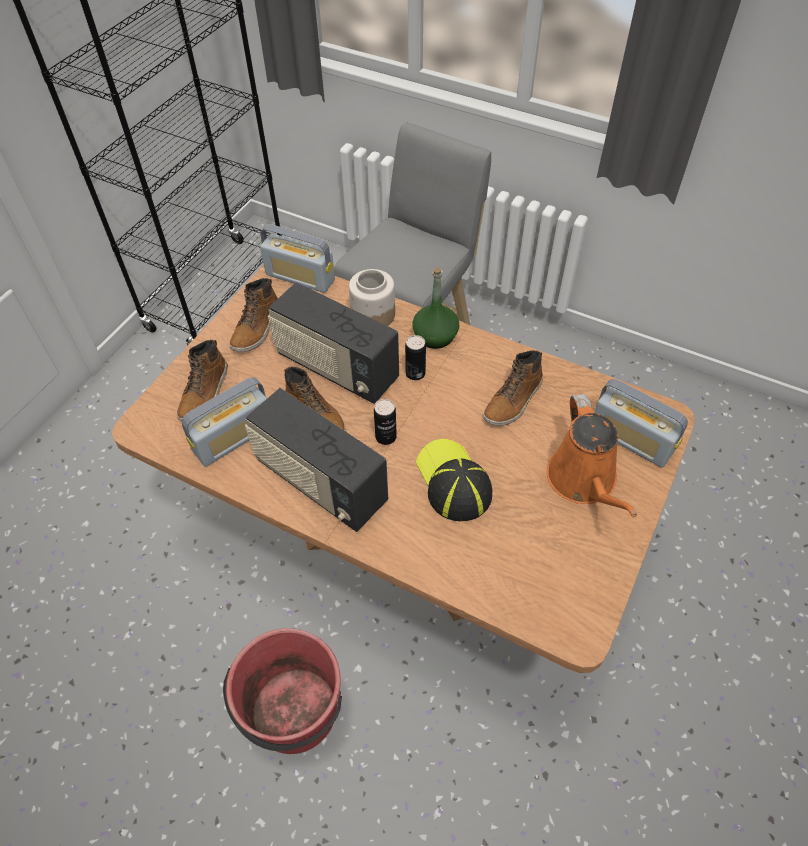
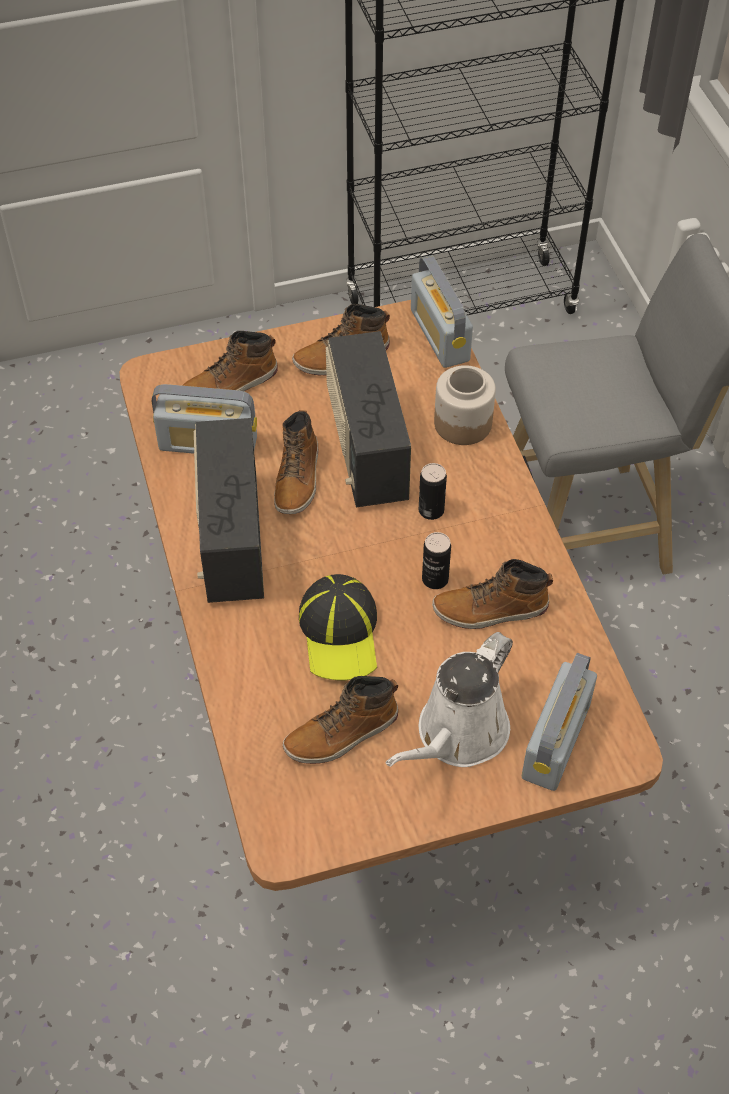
camera: 45 degrees right, 0 degrees up
red bucket [223,628,342,754] -> none
can [374,399,397,445] -> can moved to [422,532,451,589]
green bottle [413,267,459,349] -> none
cap [416,439,492,521] -> cap turned 150 degrees clockwise [299,574,377,680]
orange watering can [547,394,637,517] -> white watering can [385,632,513,767]
radio [594,379,688,468] -> radio turned 150 degrees counterclockwise [522,653,597,791]
none -> boot [283,676,398,764]

